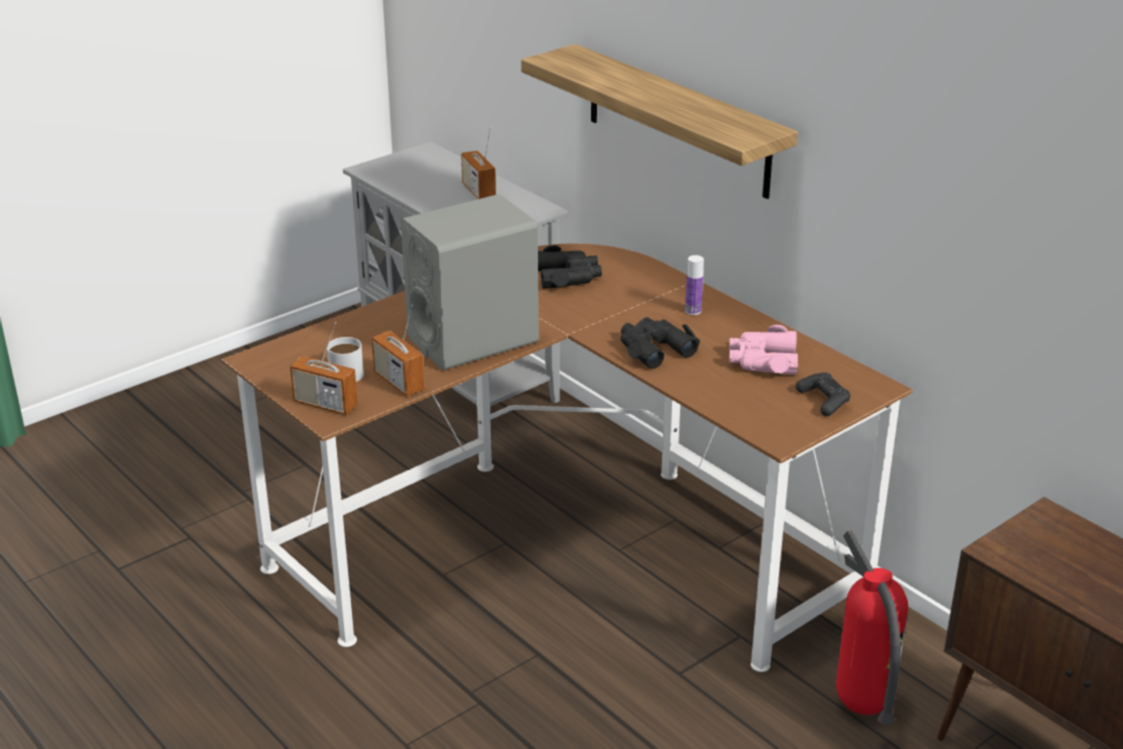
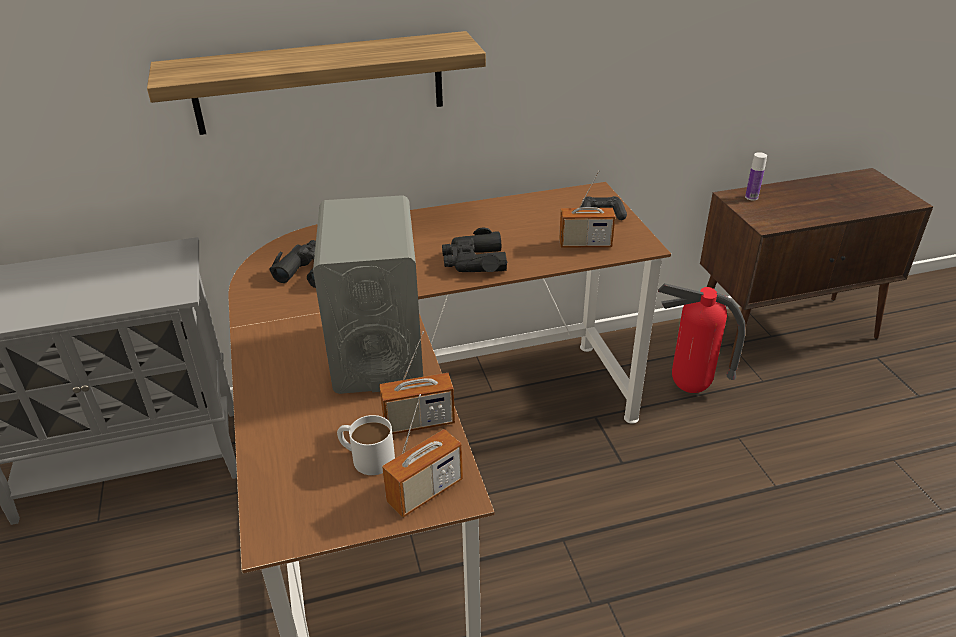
camera: 65 degrees left, 5 degrees up
radio [461,126,496,199] -> radio moved to [559,170,615,248]
bottle [685,255,704,315] -> bottle moved to [745,152,767,200]
pink binoculars [729,325,798,375] -> none

